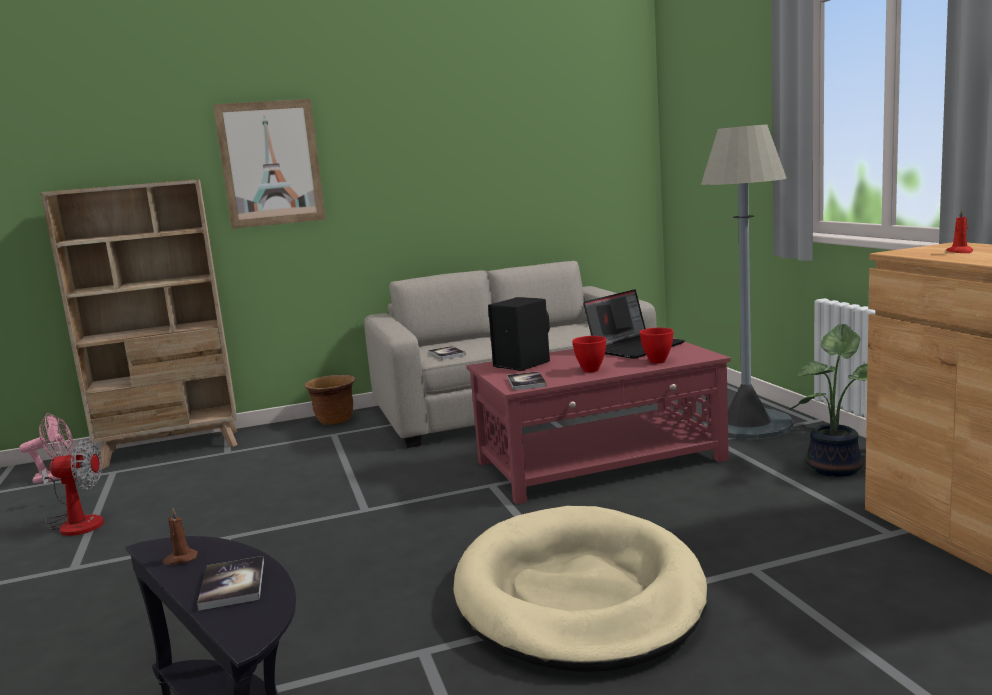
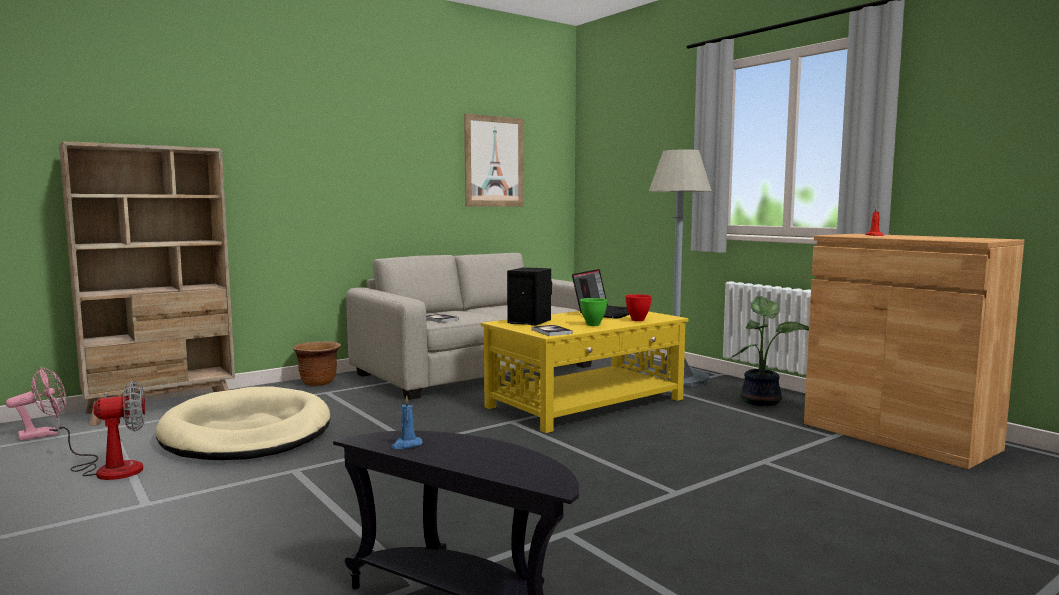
camera: 20 degrees left, 5 degrees down
brown candle [162,507,198,565] -> blue candle [391,395,423,449]
book [197,556,264,611] -> none
picture [213,99,326,229] -> picture moved to [464,113,523,207]
beige dog bed [453,506,708,672] -> beige dog bed moved to [155,386,331,460]
red coffee table [467,338,731,505] -> yellow coffee table [481,311,689,433]
red bowl [572,336,606,372] -> green bowl [580,298,607,326]

